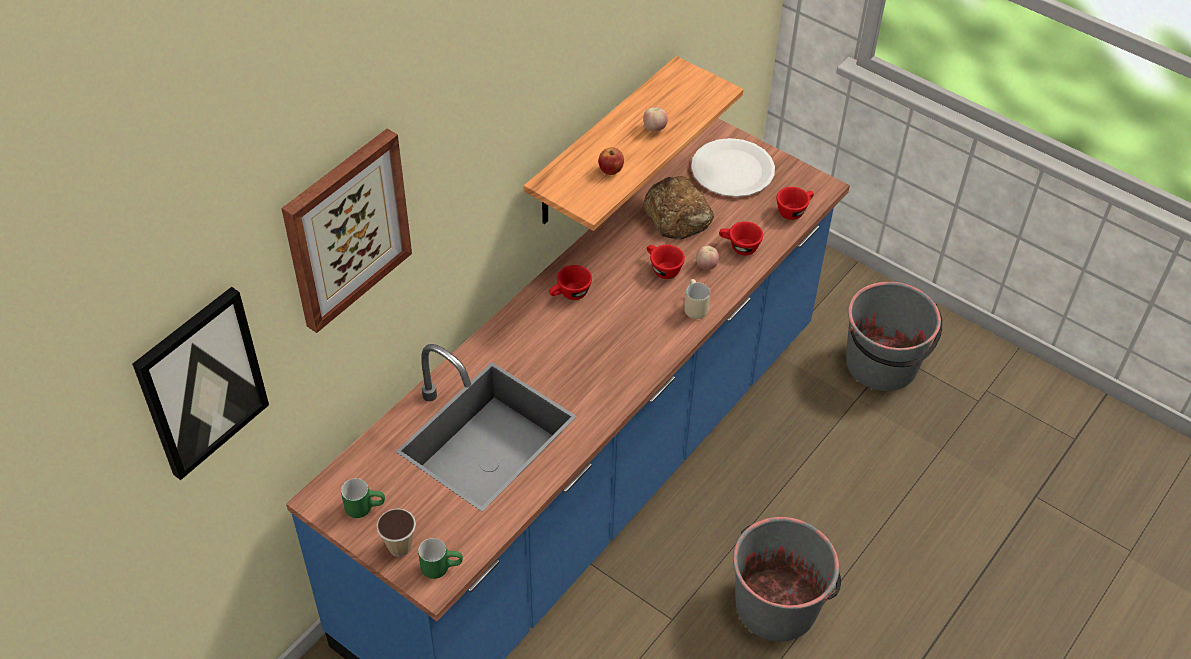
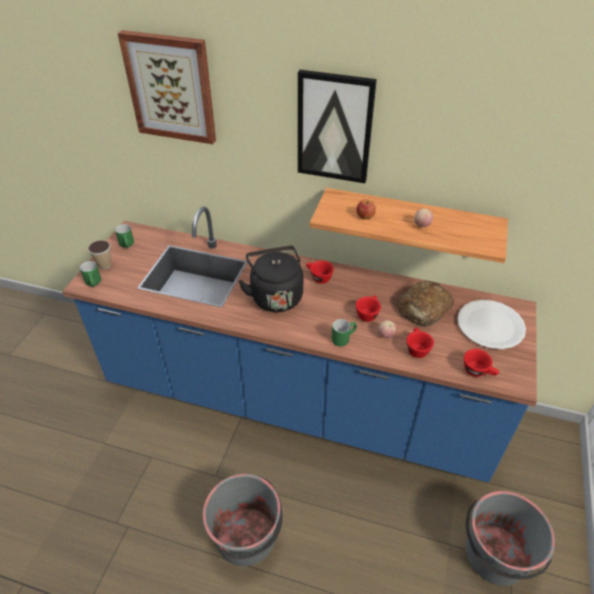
camera: 70 degrees right, 5 degrees down
picture [132,287,269,480] -> picture moved to [298,70,377,183]
beige mug [684,279,710,319] -> green mug [331,319,357,346]
none -> black kettle [238,246,303,312]

